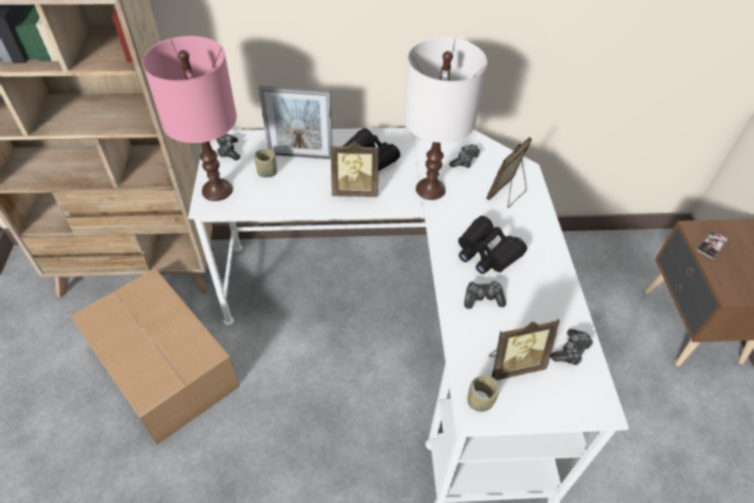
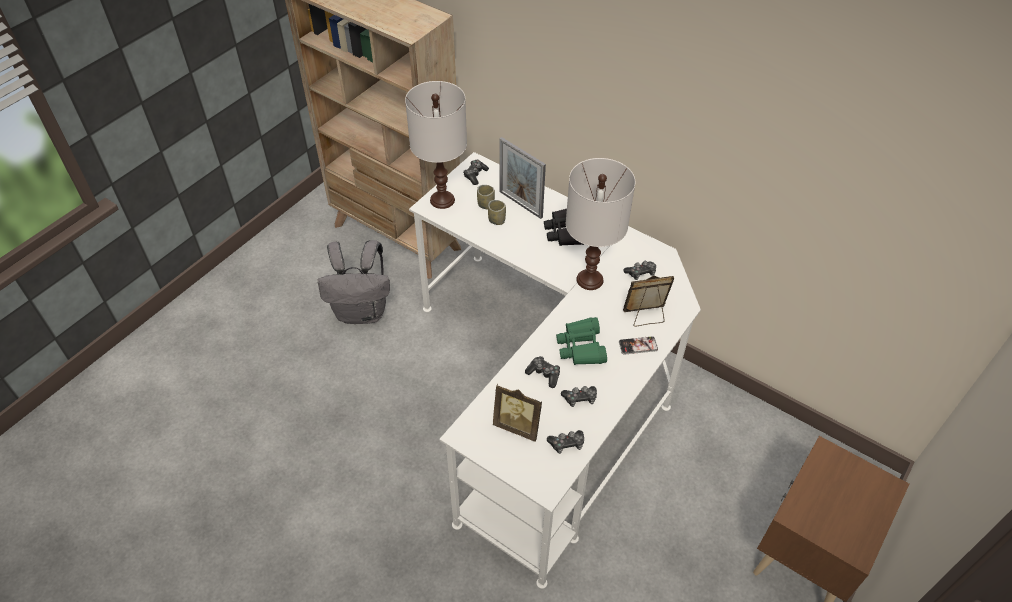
camera: 40 degrees right, 0 degrees up
cardboard box [70,268,239,445] -> grey backpack [317,240,390,324]
pink table lamp [142,36,237,201] -> white table lamp [405,81,467,209]
picture frame [331,141,379,197] -> none
black binoculars [458,216,527,274] -> green binoculars [556,317,607,365]
cup [467,375,499,412] -> cup moved to [488,200,506,225]
phone [697,231,728,259] -> phone moved to [619,336,658,355]
none -> game controller [561,386,597,407]

